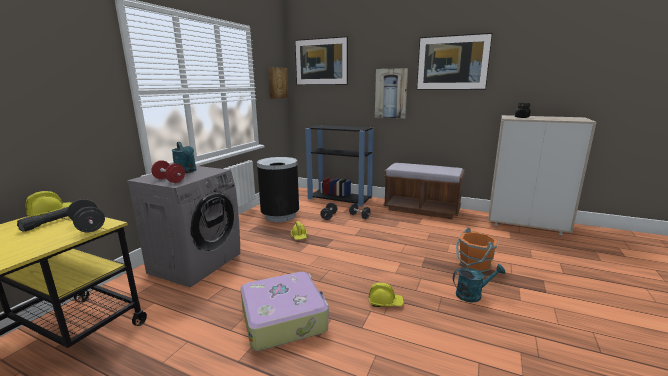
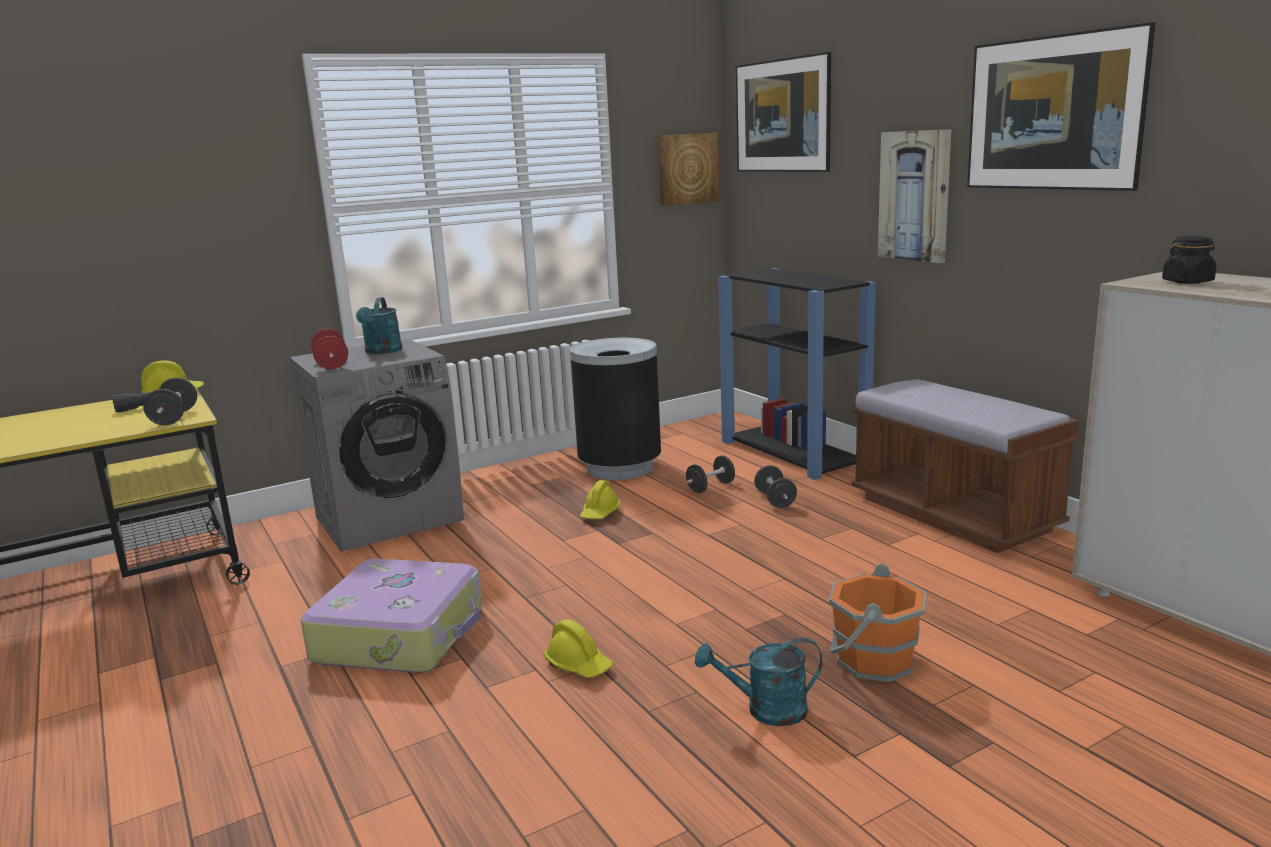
camera: 35 degrees right, 0 degrees up
turquoise watering can [453,264,505,302] -> turquoise watering can turned 150 degrees clockwise [695,638,822,726]

